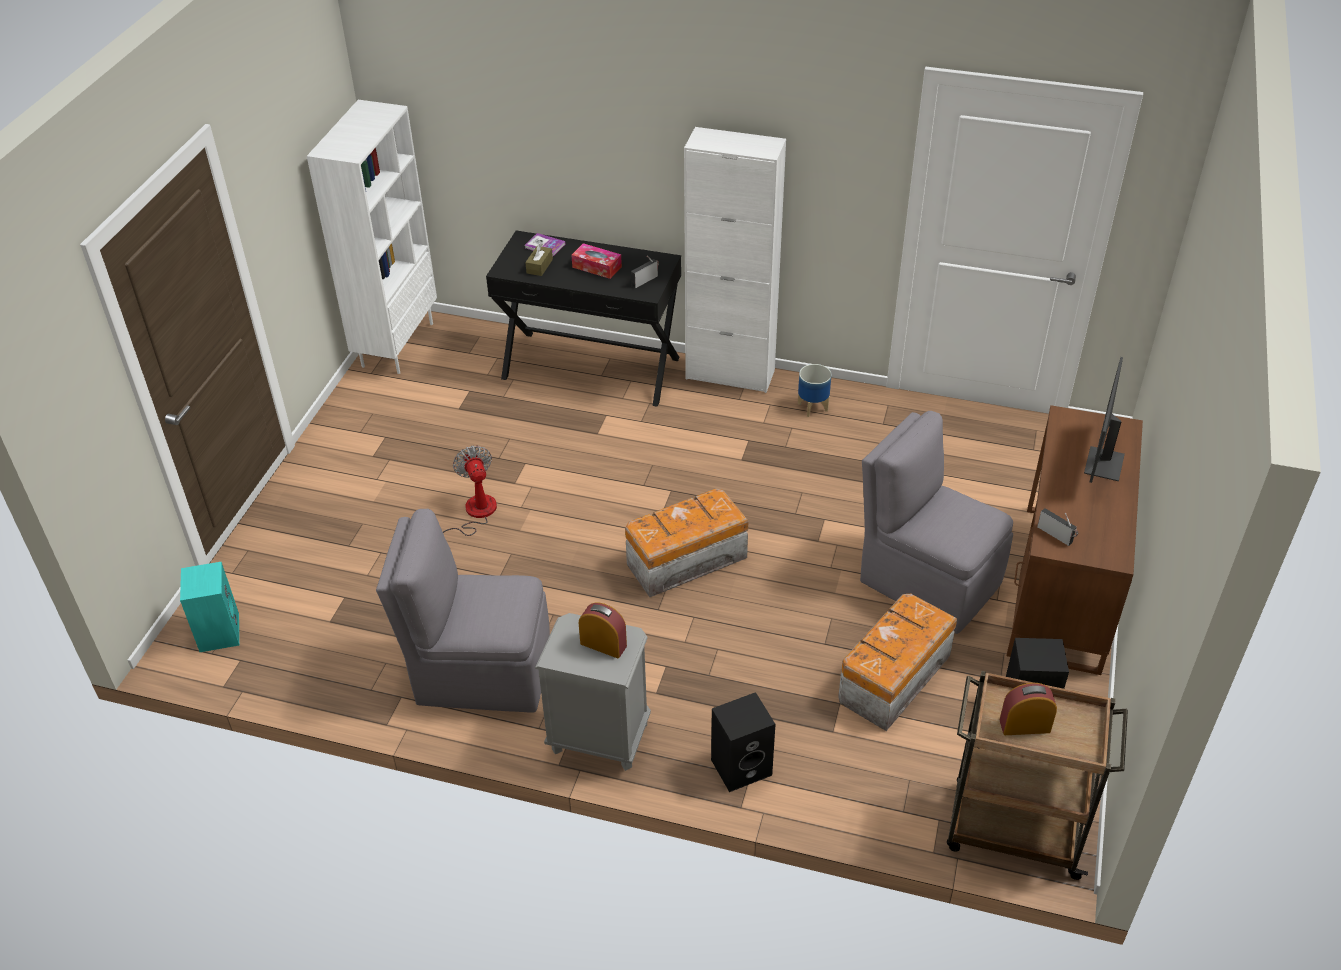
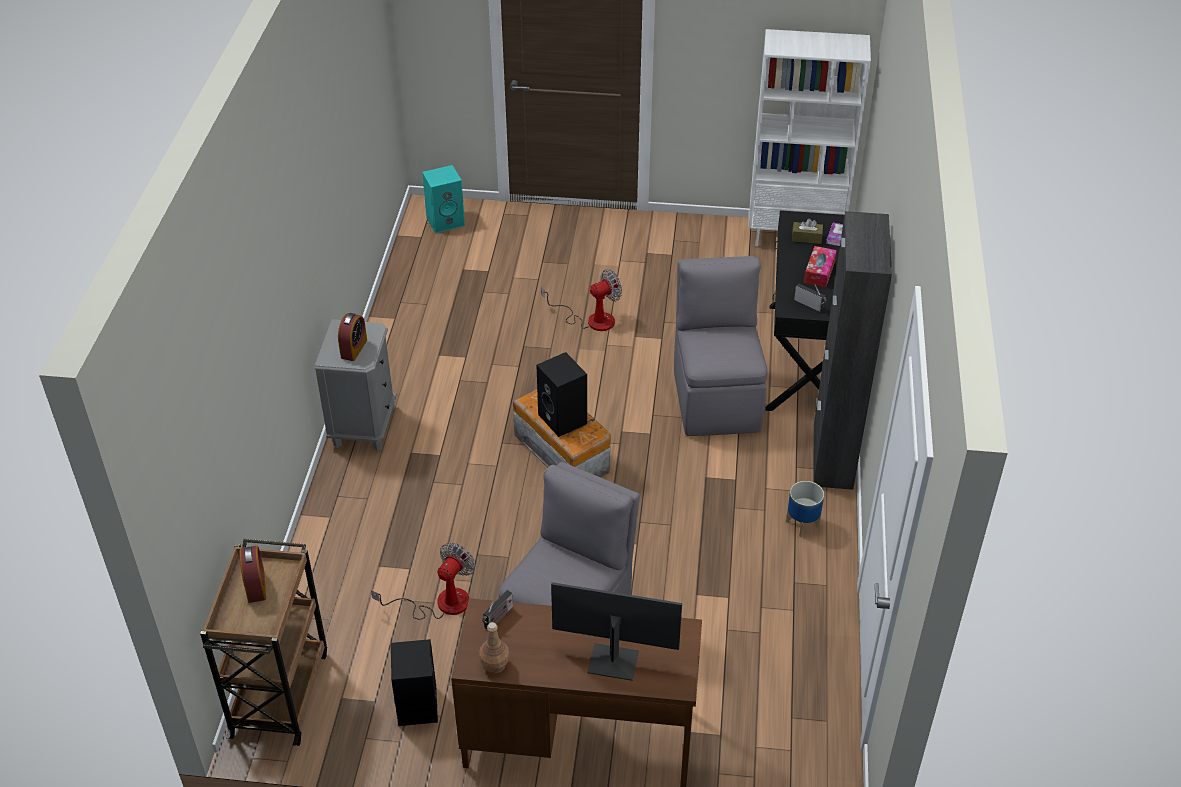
camera: 80 degrees right, 0 degrees up
grey chair [376,509,550,713] -> grey chair moved to [674,256,768,436]
white cabinet [684,127,786,393] -> black cabinet [813,211,892,490]
black speaker [711,692,776,792] -> black speaker moved to [536,352,587,437]
storage box [838,594,957,731] -> fan [371,543,475,620]
none -> brown bottle [479,622,510,673]

